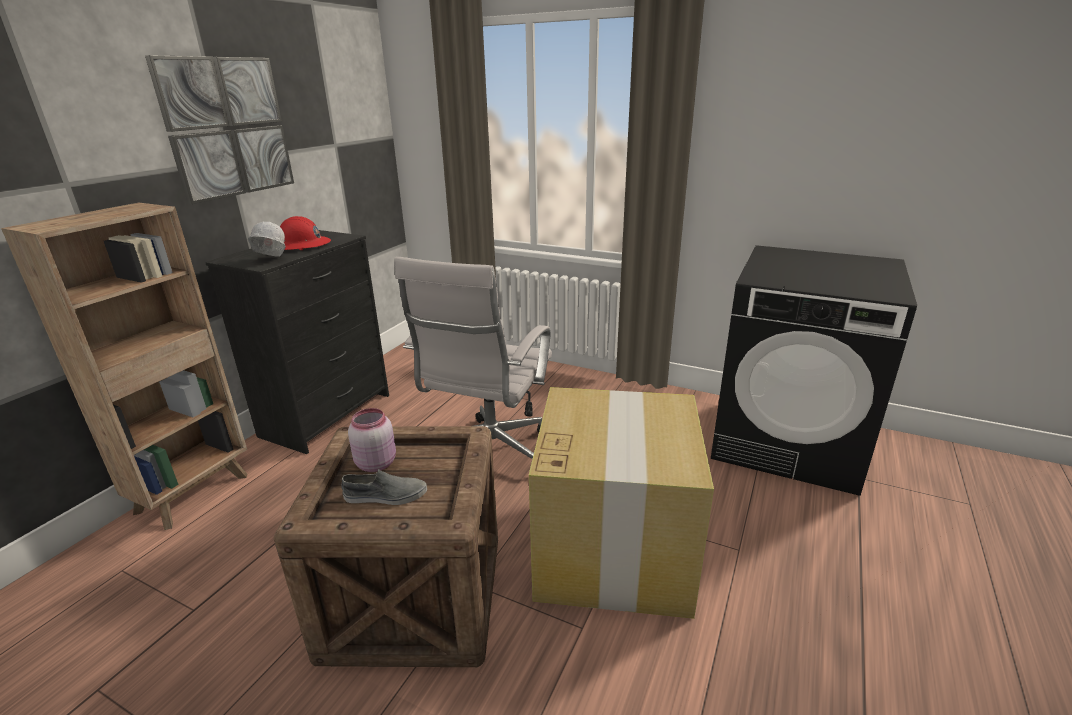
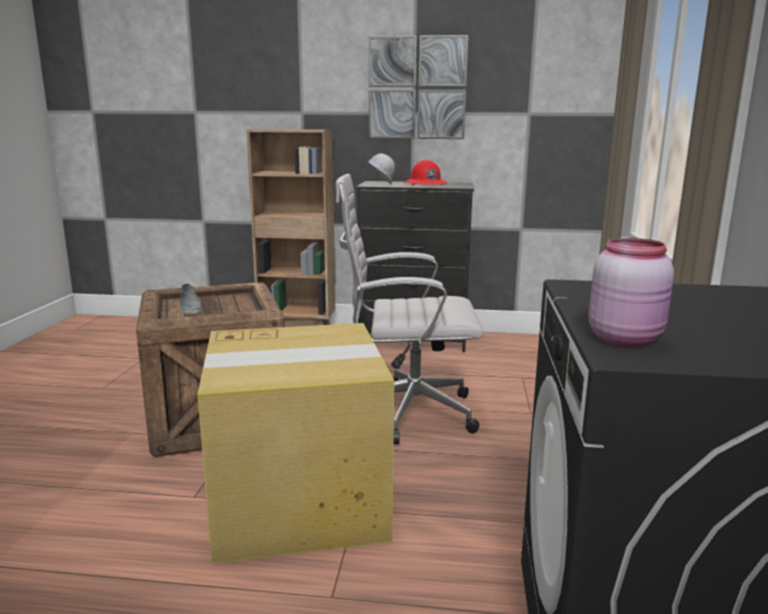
camera: 70 degrees right, 10 degrees down
pink jar [348,408,396,472] -> pink jar moved to [589,238,674,347]

